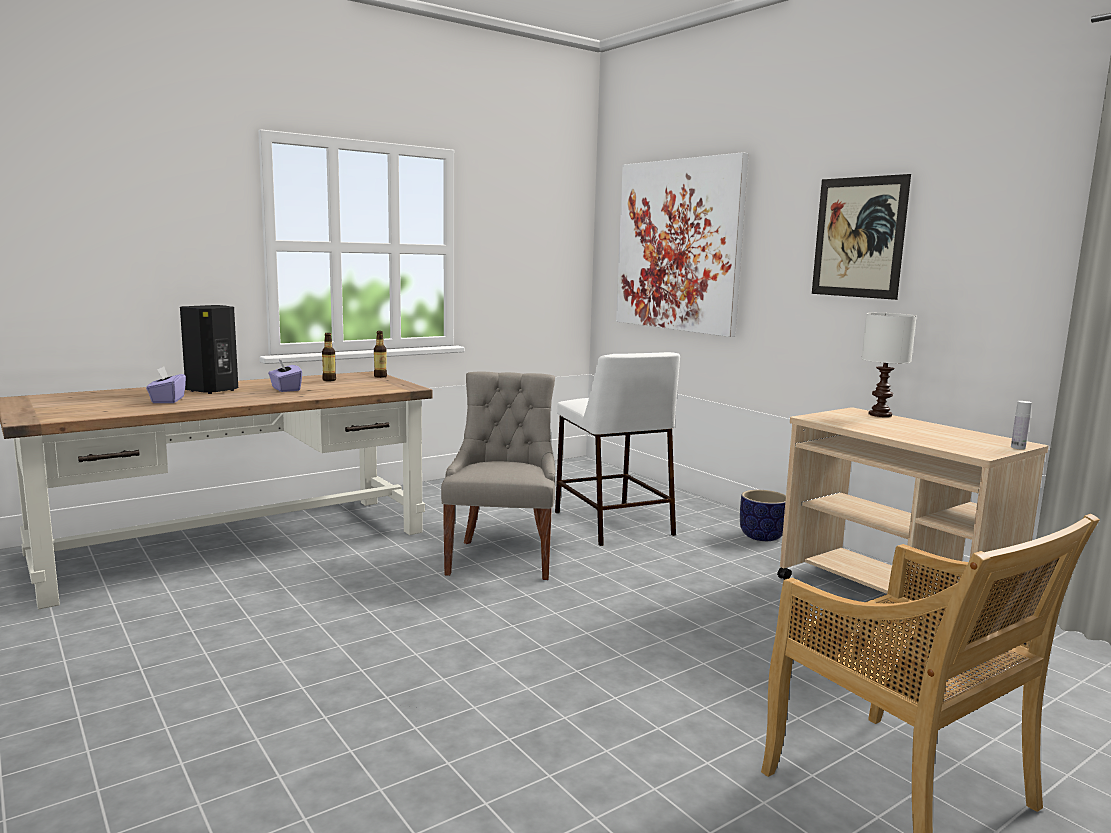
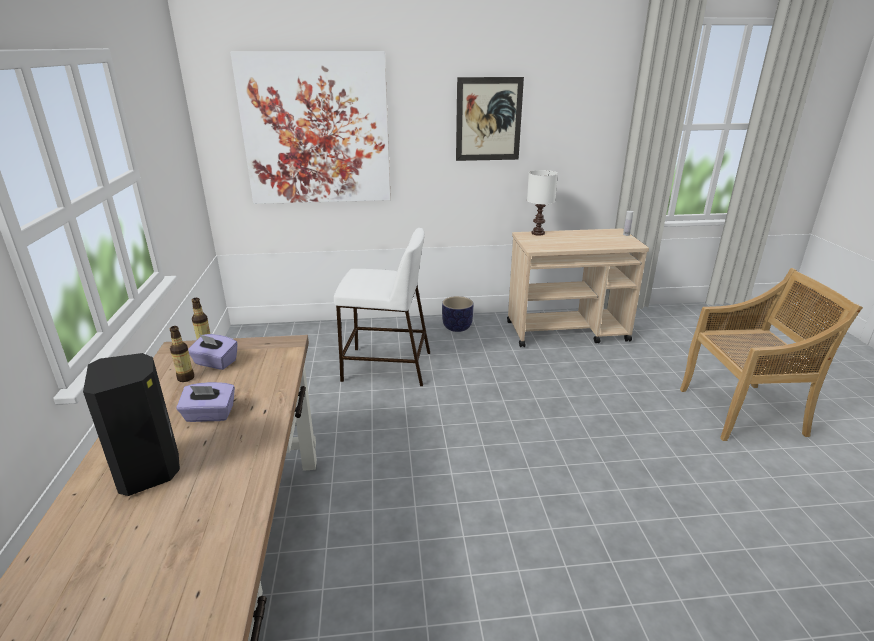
camera: 60 degrees left, 15 degrees up
purple tissue box [146,366,186,403] -> purple tissue box moved to [188,334,238,370]
grey chair [441,371,555,580] -> none

